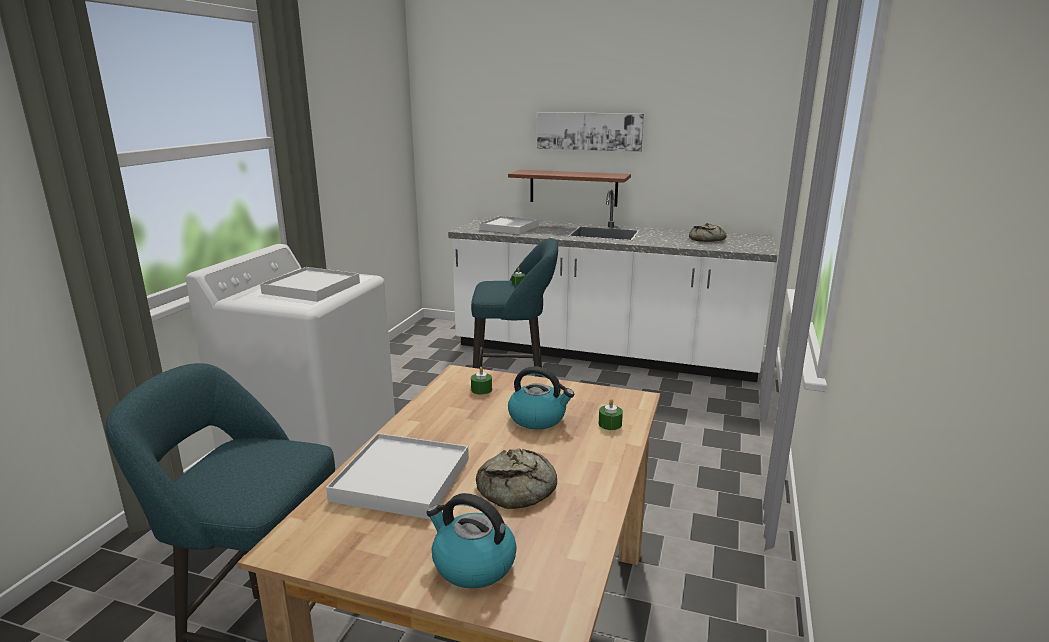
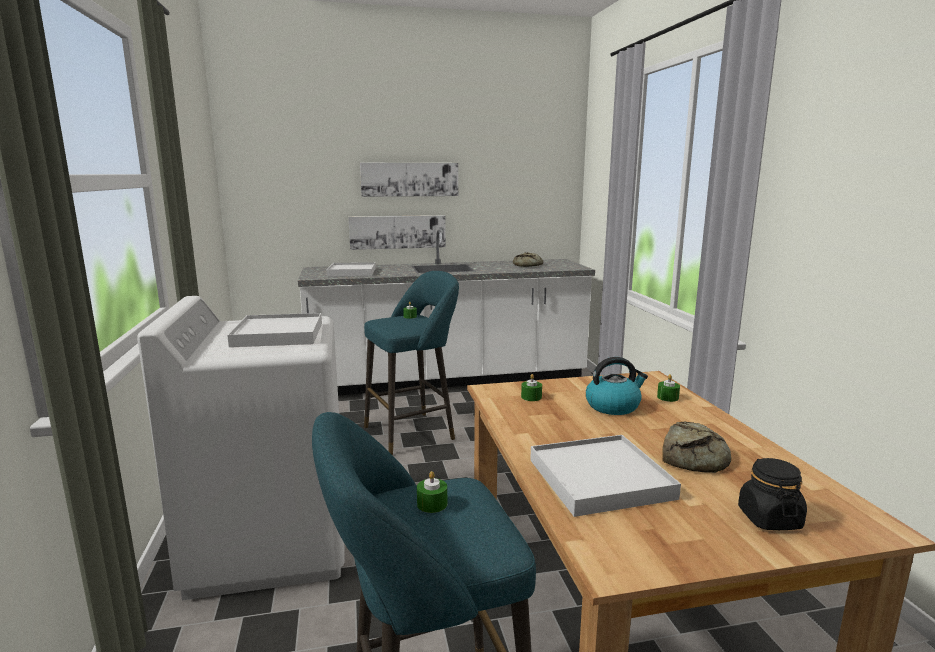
camera: 30 degrees left, 5 degrees down
kettle [426,493,517,589] -> black jar [738,458,807,530]
brown shelf [508,170,631,207] -> picture [349,215,446,250]
none -> green candle [417,471,447,513]

